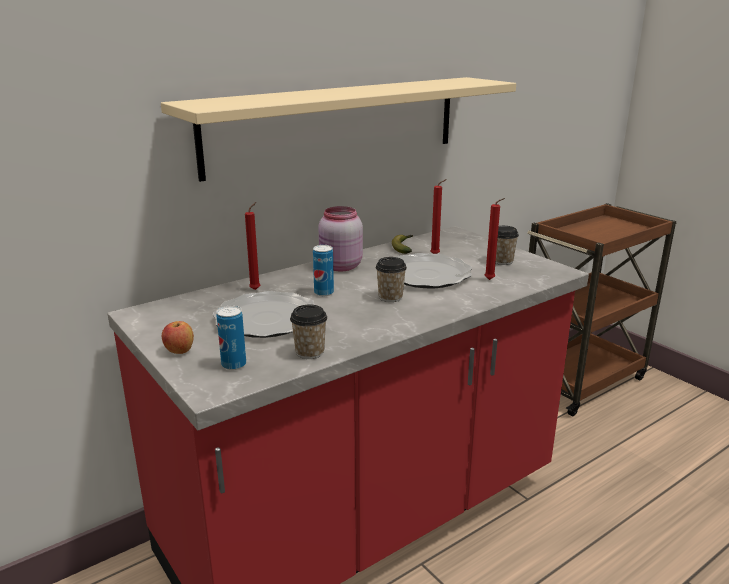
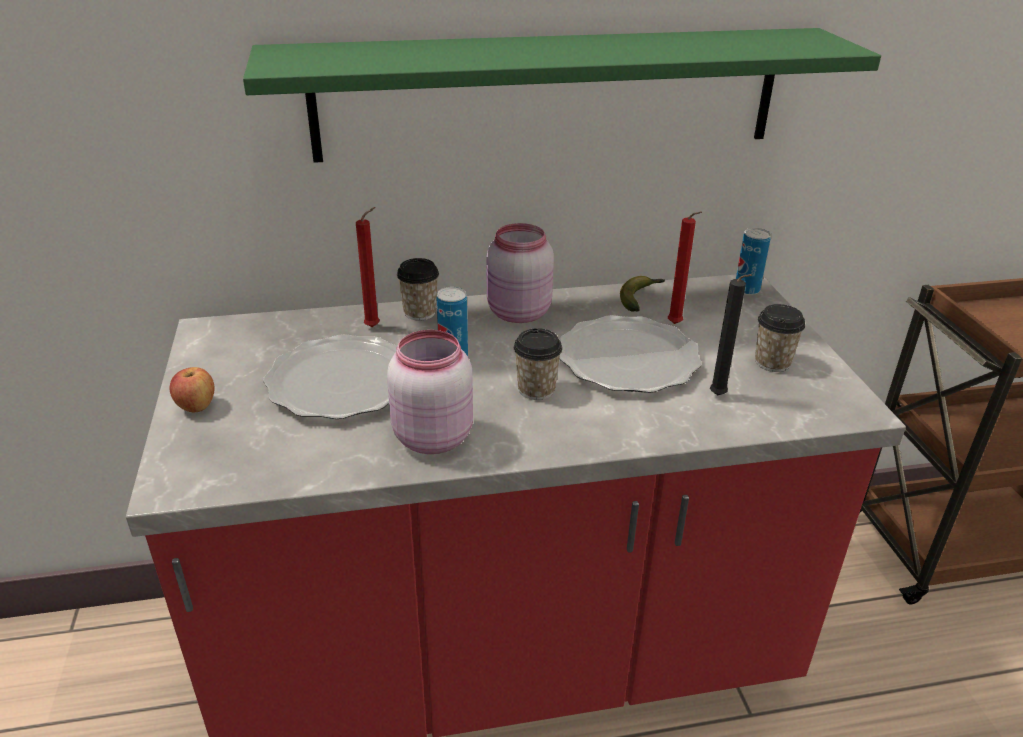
camera: 25 degrees right, 10 degrees up
beige shelf [161,77,516,182] -> green shelf [243,28,881,163]
can [216,306,246,370] -> can moved to [736,228,771,295]
cup [290,305,327,359] -> cup moved to [397,258,439,321]
red candle [485,198,505,280] -> black candle [710,274,752,395]
none -> pink jar [387,330,473,454]

